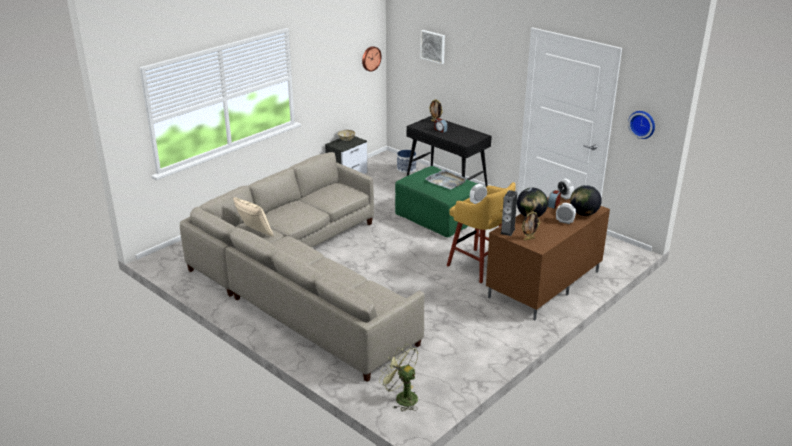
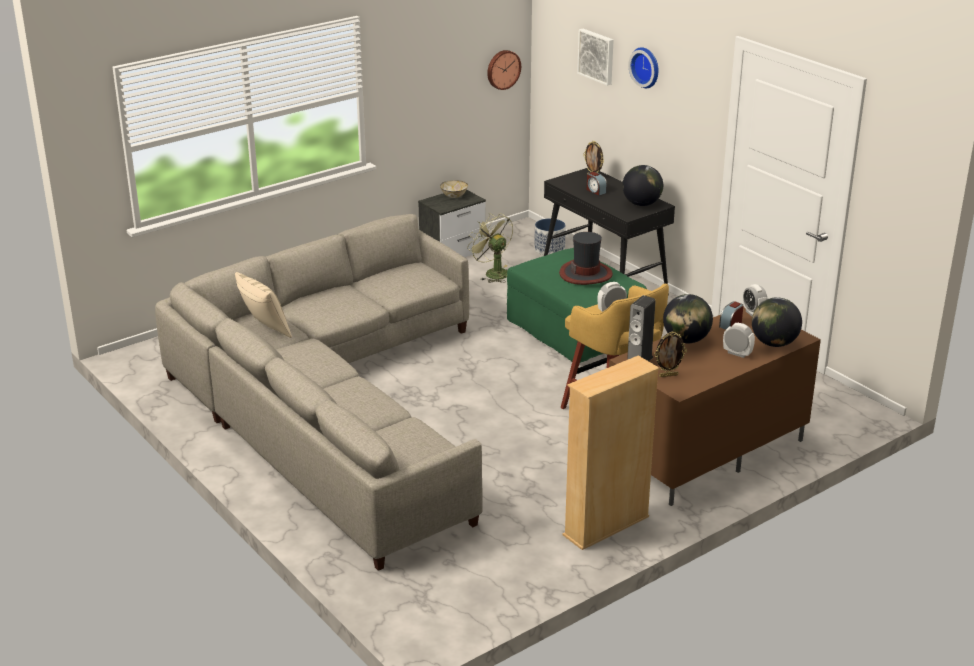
camera: 10 degrees right, 0 degrees up
green fan [379,344,418,412] -> green fan moved to [467,213,513,283]
grey tray [425,169,467,189] -> hat [559,232,613,285]
wall clock [628,111,655,139] -> wall clock moved to [629,47,658,88]
none -> beige bookcase [563,355,660,550]
none -> globe [622,165,663,206]

